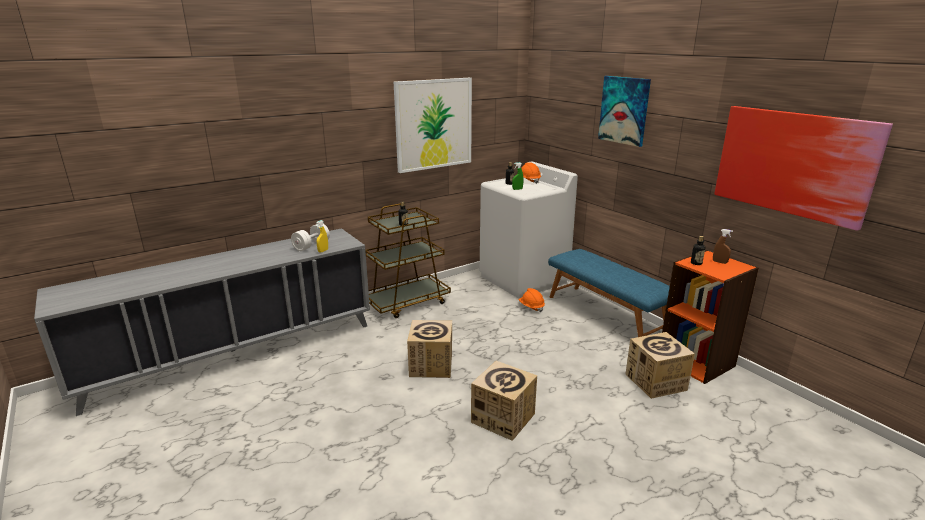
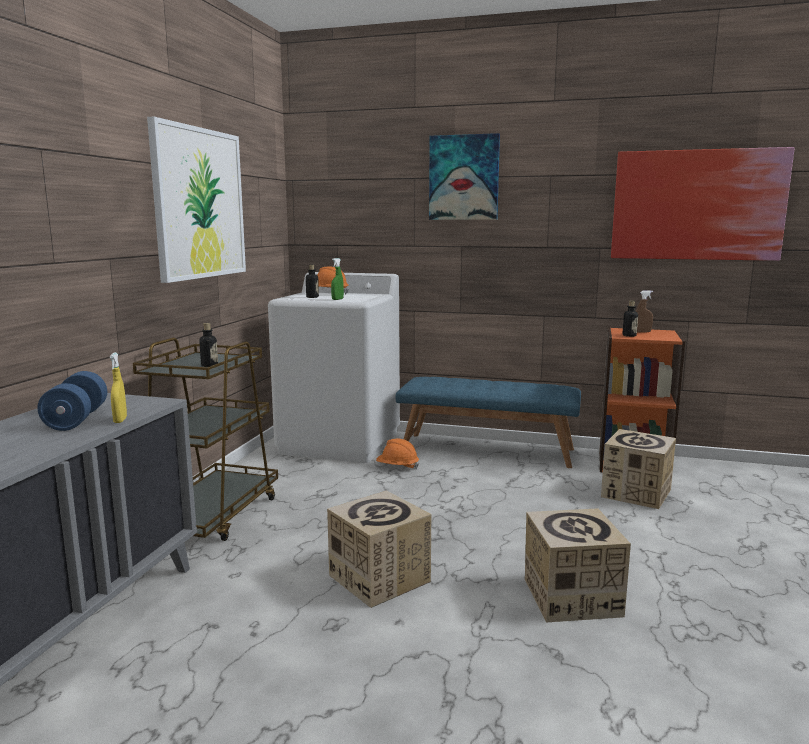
camera: 40 degrees left, 10 degrees down
white dumbbell [291,224,330,251] -> blue dumbbell [37,371,107,431]

